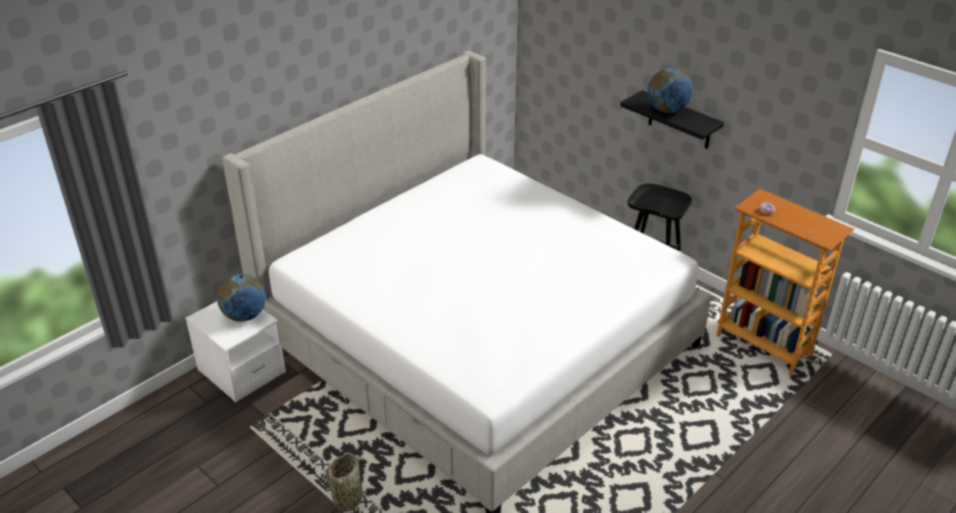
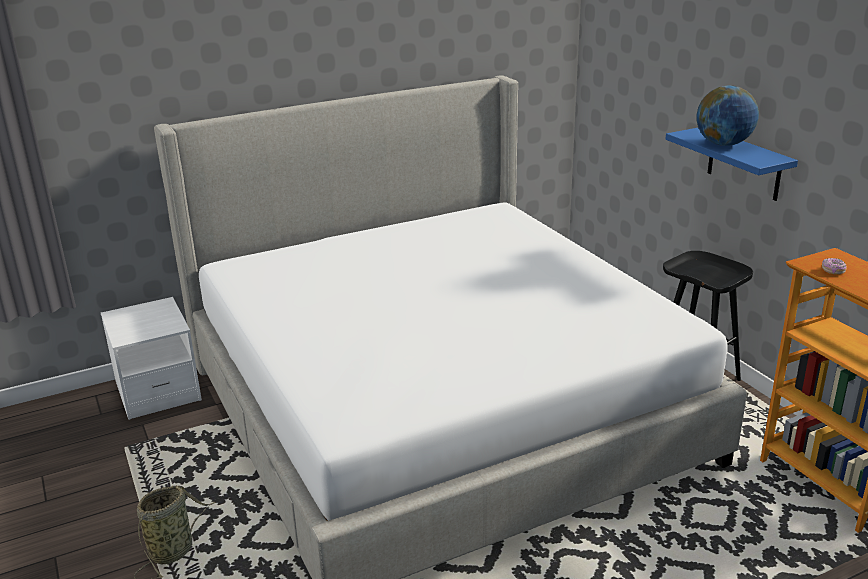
camera: 20 degrees right, 10 degrees down
globe [217,274,266,322] -> none
black shelf [620,90,724,149] -> blue shelf [665,128,798,201]

